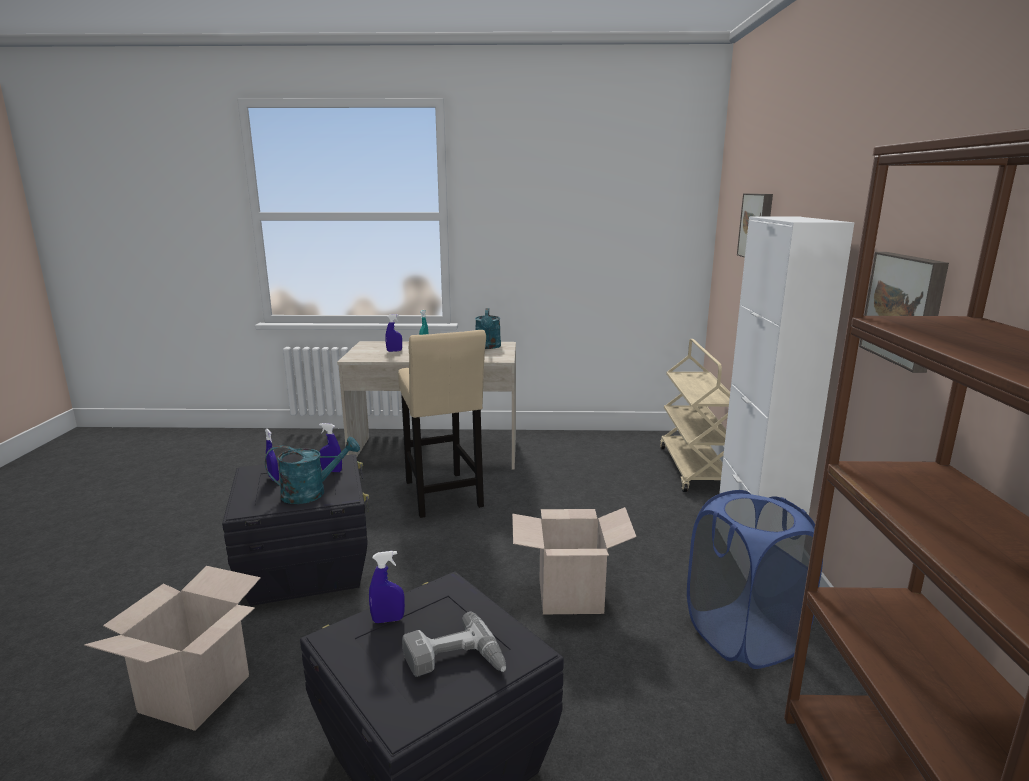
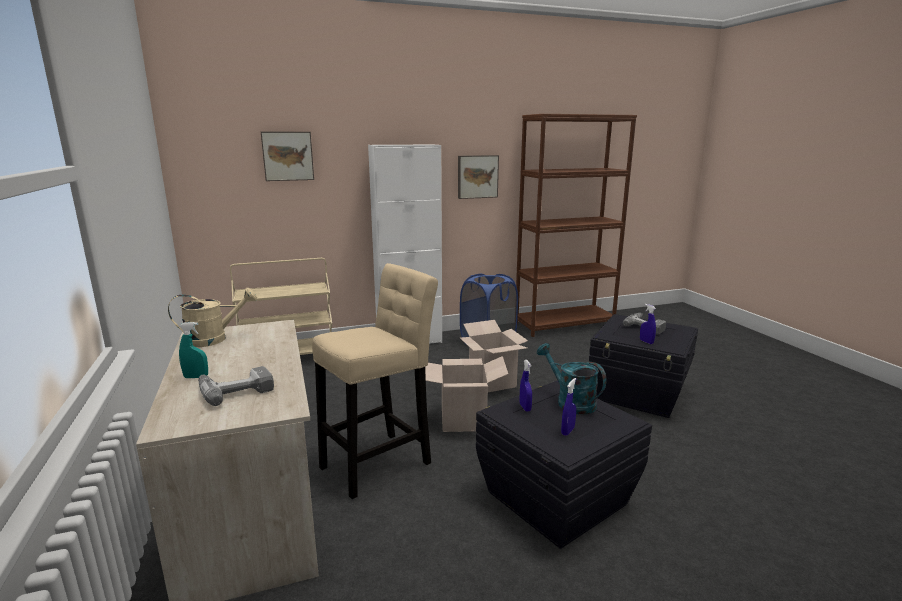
camera: 110 degrees left, 0 degrees up
cardboard box [84,566,261,731] -> cardboard box moved to [425,356,508,432]
blue spray bottle [385,314,402,352] -> power drill [198,366,274,406]
turquoise watering can [475,308,501,349] -> beige watering can [168,288,257,347]

